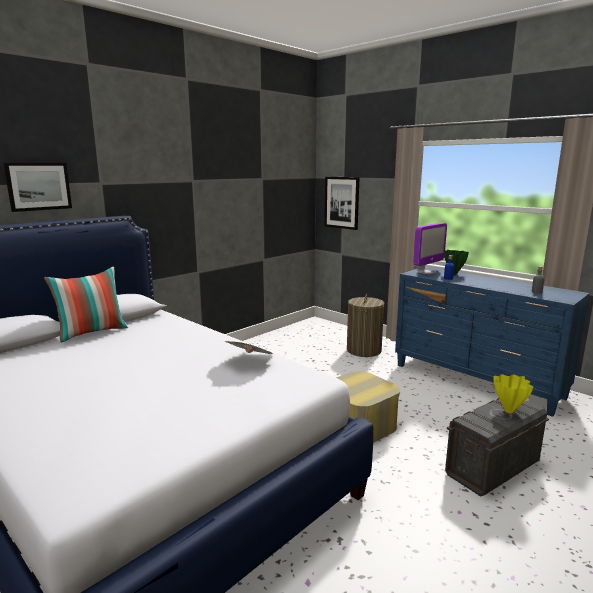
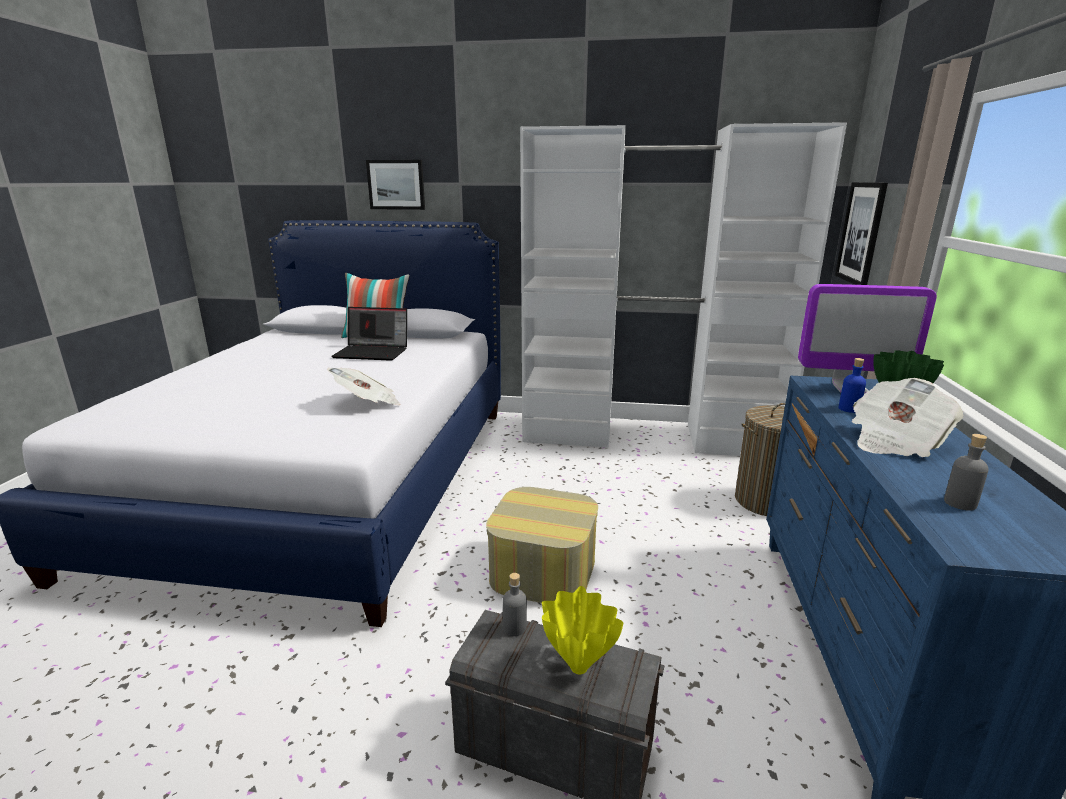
camera: 55 degrees right, 5 degrees up
none -> laptop [331,307,407,361]
none -> grey bottle [503,573,527,636]
none -> white wardrobe [520,122,847,456]
none -> newspaper [852,378,963,457]

